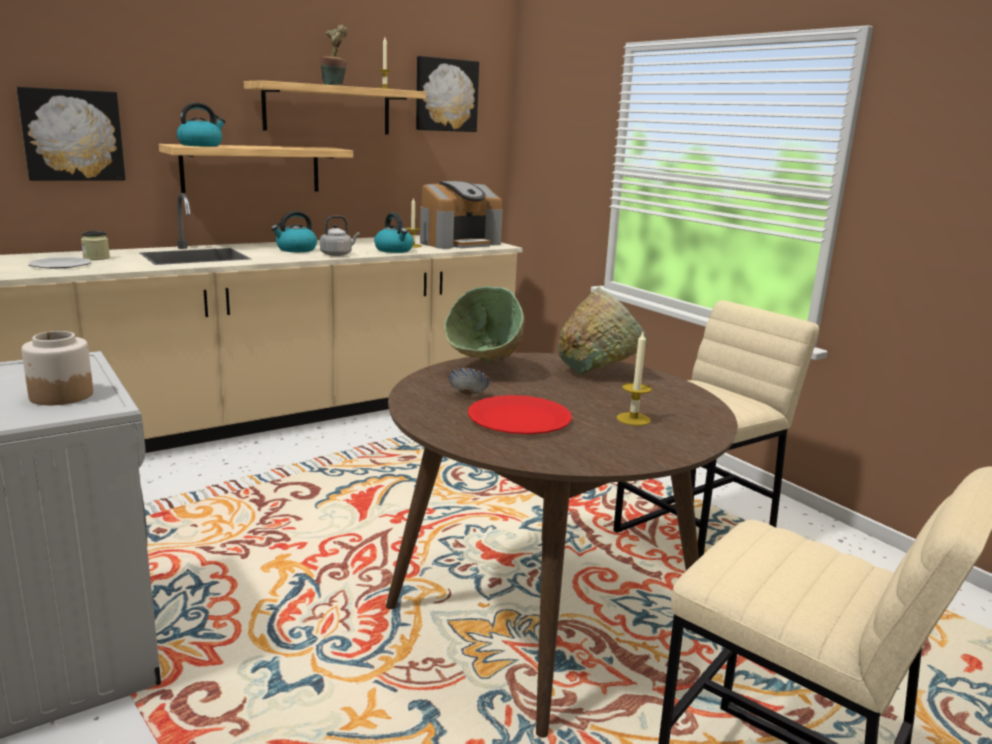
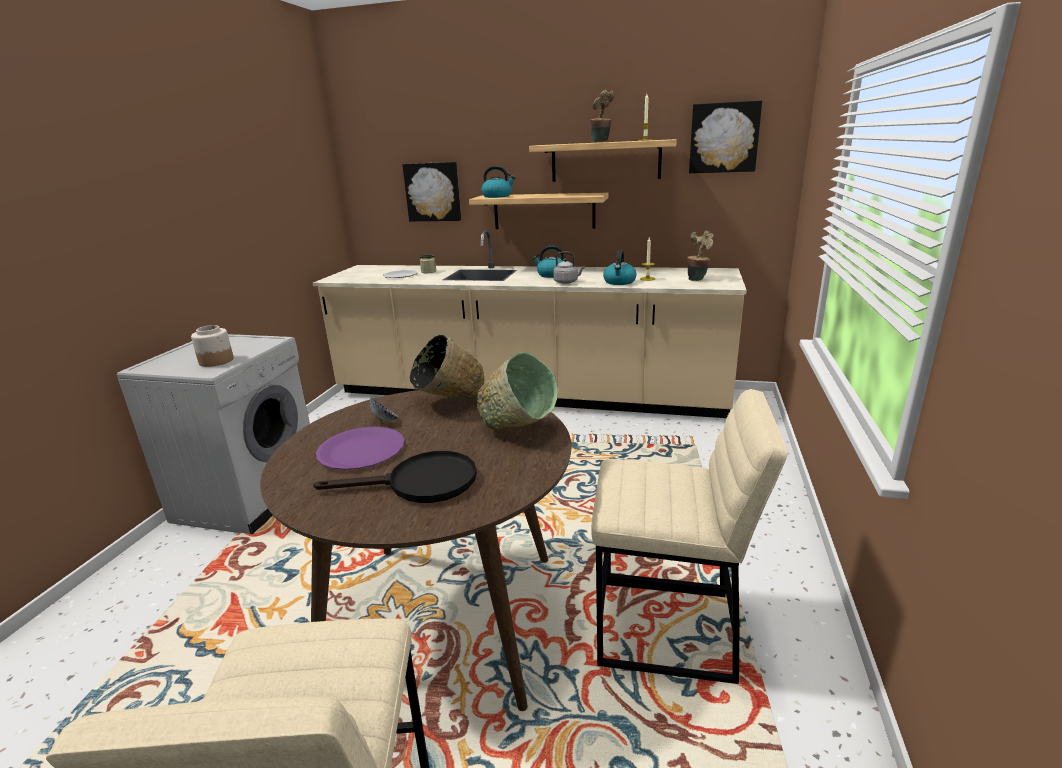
camera: 50 degrees right, 5 degrees up
coffee machine [420,181,503,249] -> potted plant [687,230,714,281]
green bowl [444,286,525,363] -> black bowl [410,335,484,398]
red plate [468,395,572,434] -> purple plate [316,427,404,470]
candle [616,332,652,426] -> black frying pan [313,451,477,503]

